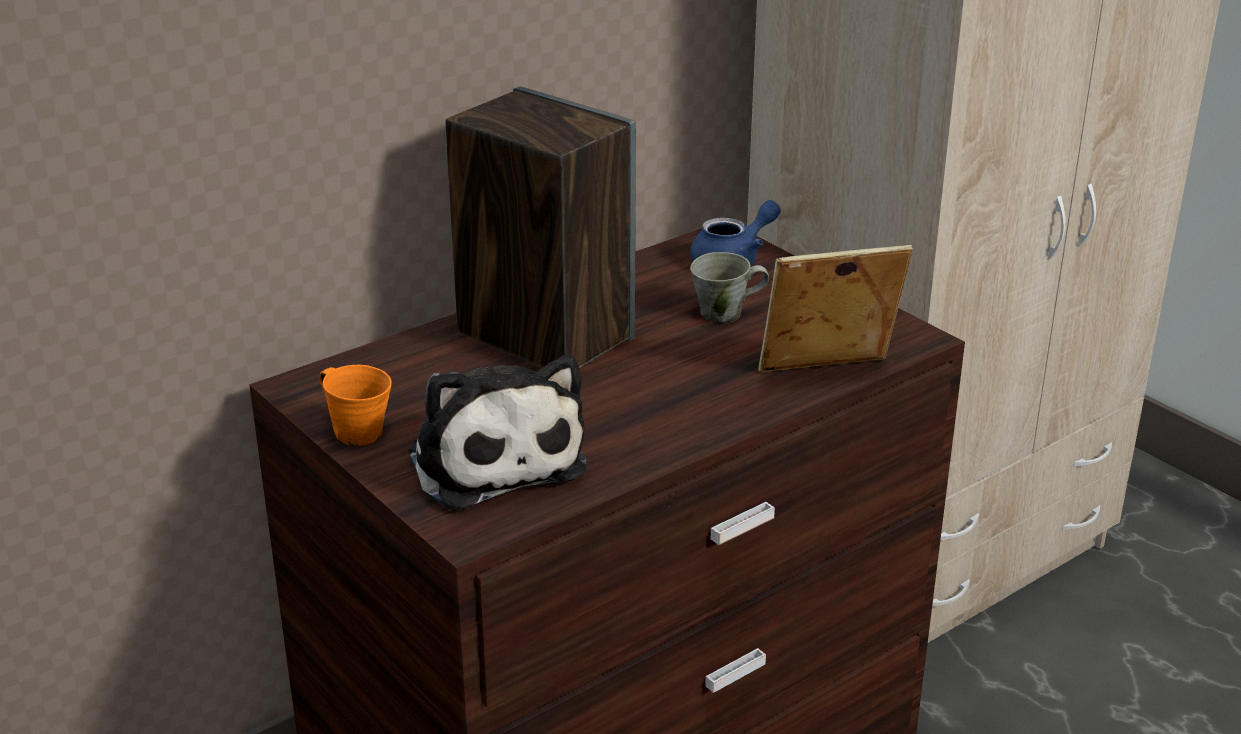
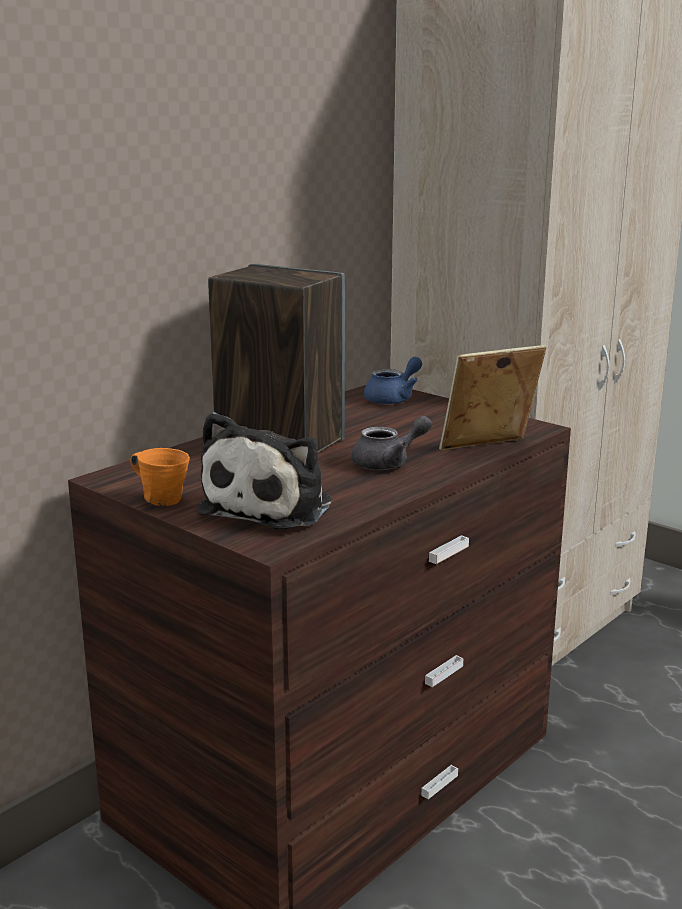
camera: 10 degrees left, 10 degrees down
plush toy [408,355,586,511] -> plush toy turned 60 degrees clockwise [197,412,332,529]
grey mug [690,252,769,323] -> none
none -> grey teapot [352,416,432,470]

